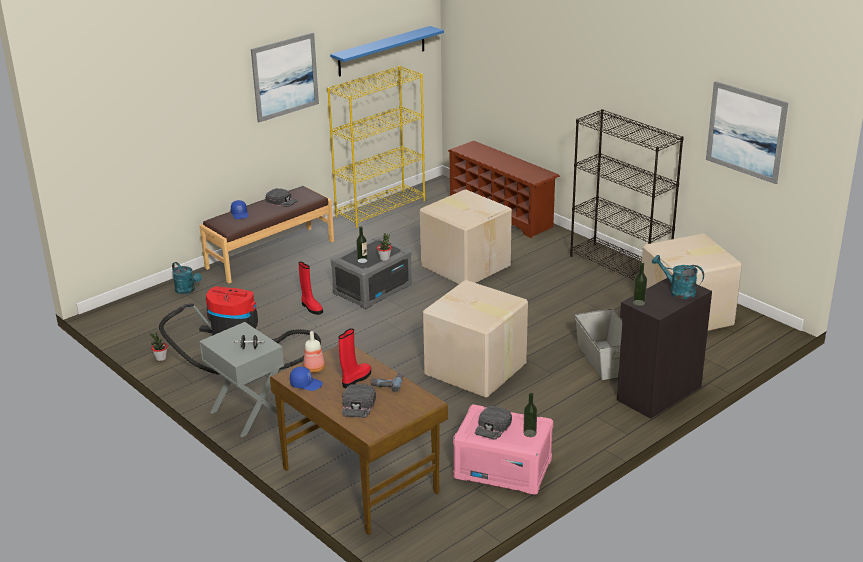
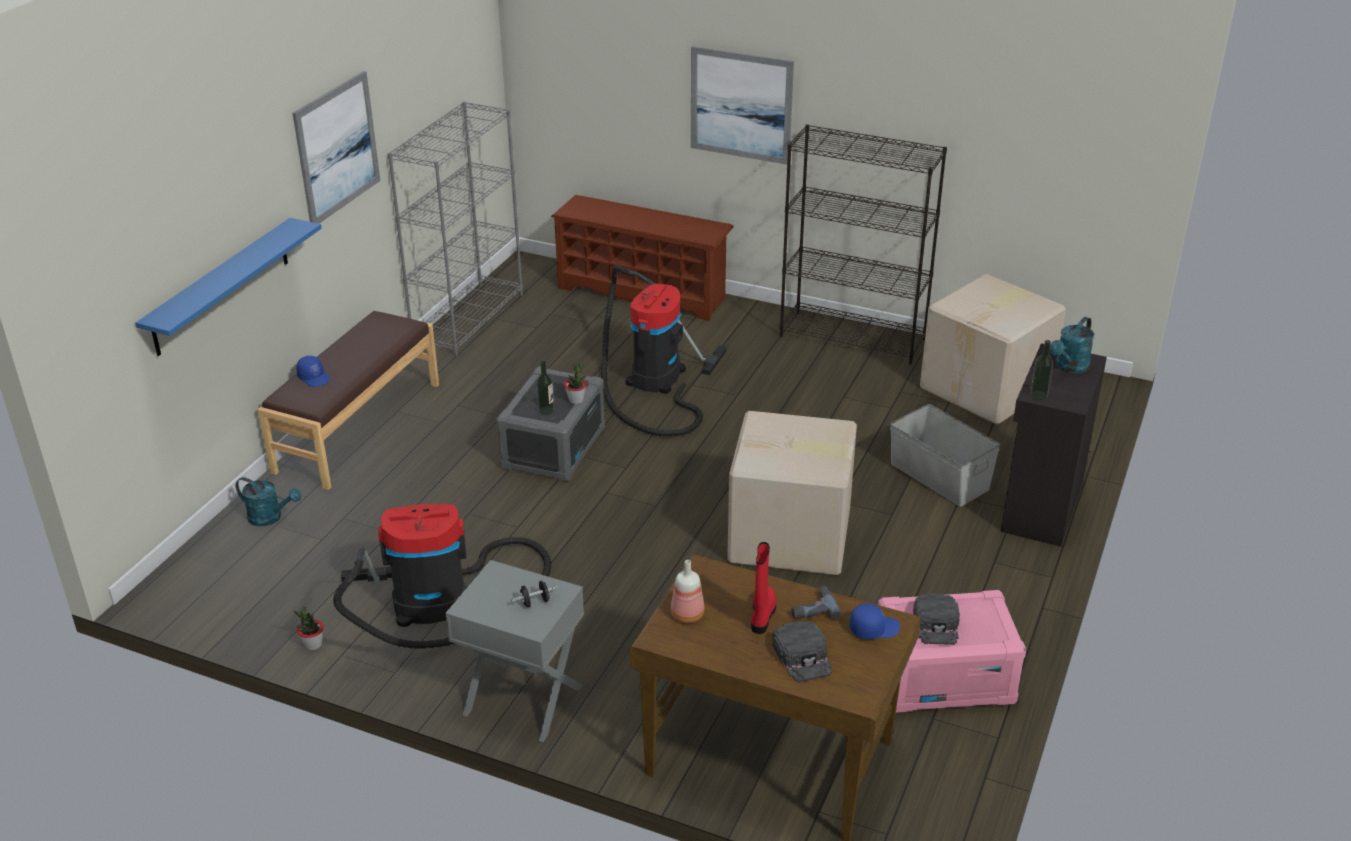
camera: 25 degrees left, 5 degrees up
black cap [265,188,298,207] -> none
blue cap [290,367,323,391] -> blue cap moved to [849,603,900,639]
red boot [298,262,323,315] -> none
yellow bookcase [327,66,425,228] -> grey bookcase [388,101,523,357]
blue shelf [330,26,444,77] -> blue shelf moved to [135,218,322,356]
cardboard box [420,189,512,284] -> vacuum cleaner [601,265,727,436]
bottle [523,393,537,437] -> none
turquoise watering can [652,255,704,299] -> turquoise watering can turned 60 degrees counterclockwise [1050,317,1094,373]
picture [706,81,788,184] -> picture moved to [691,46,794,164]

